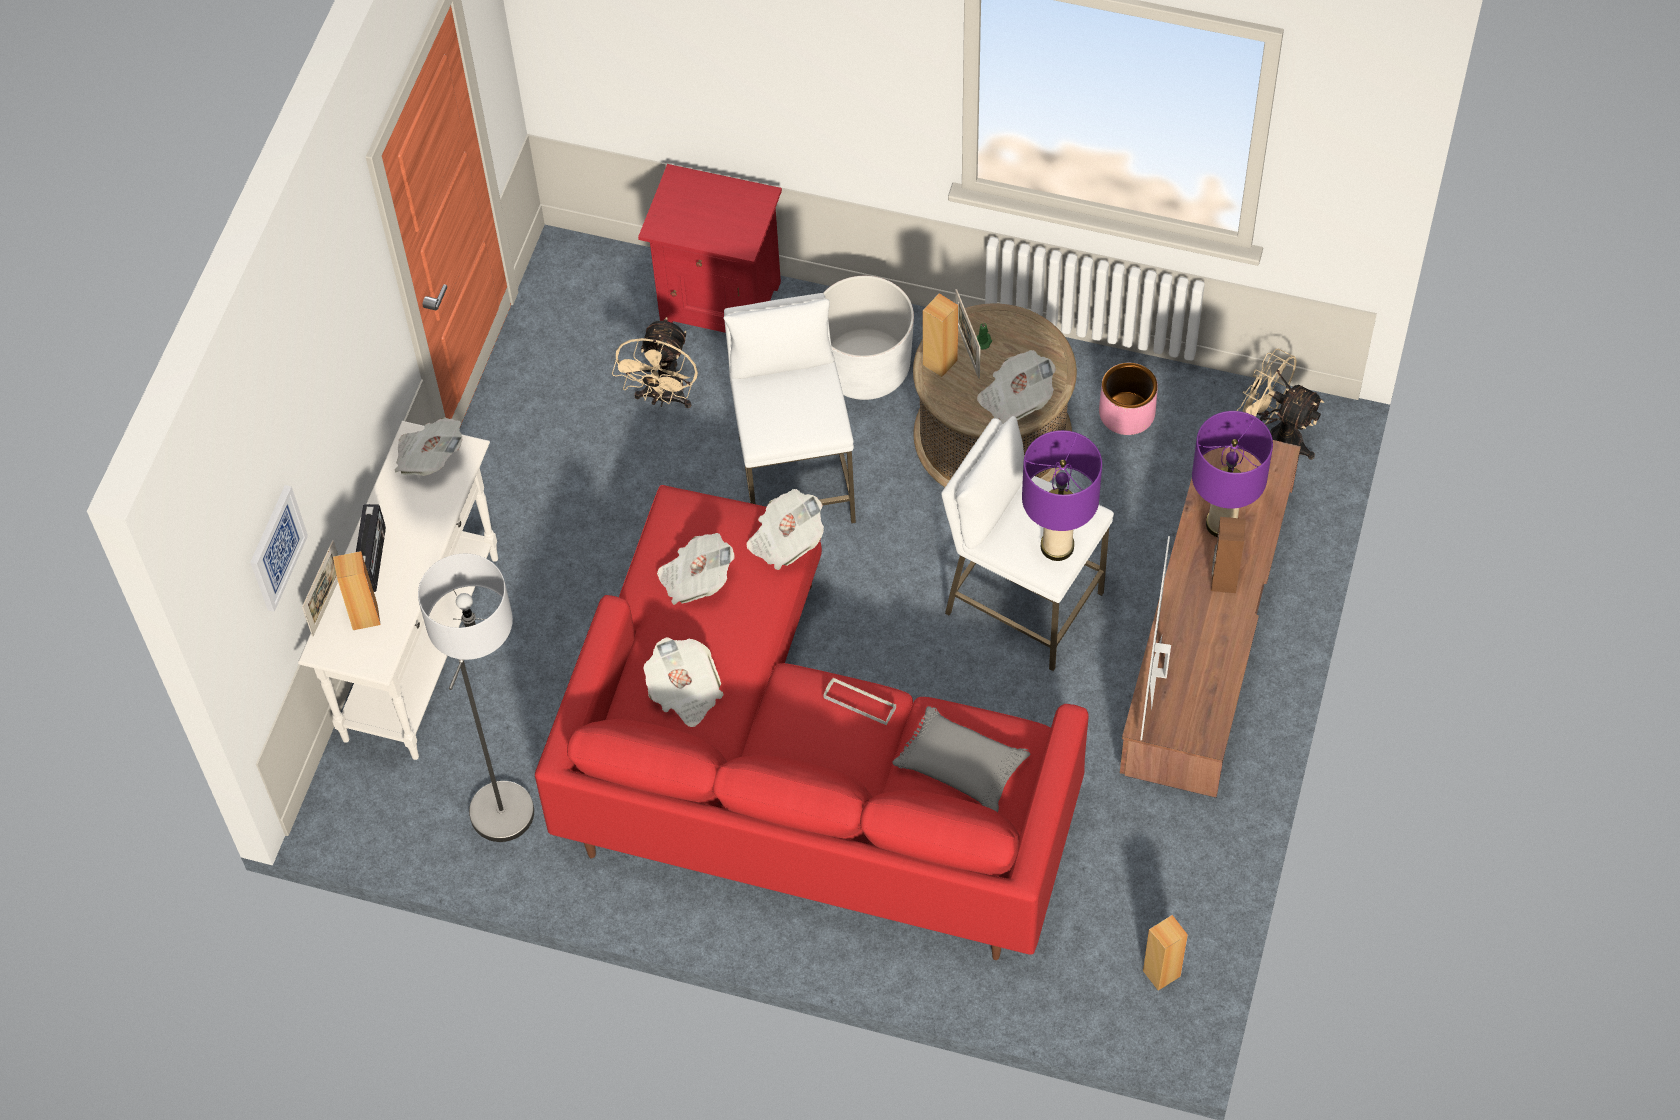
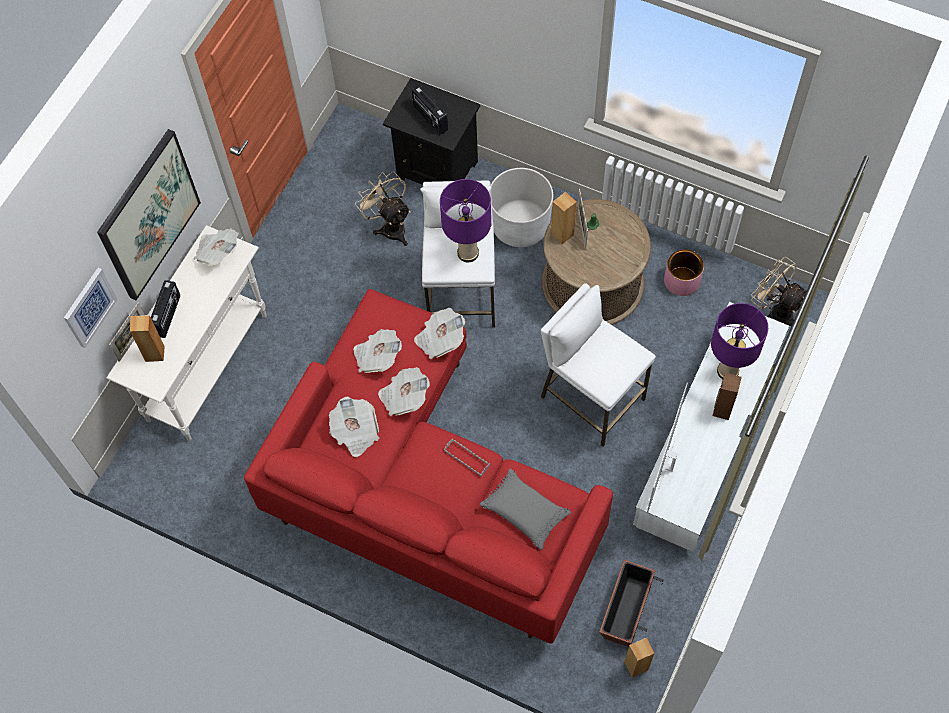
camera: 10 degrees right, 5 degrees up
grey floor lamp [418,554,534,842] -> none
beige fan [612,317,698,408] -> beige fan turned 120 degrees clockwise [355,171,411,246]
red nightstand [638,164,782,333] -> black nightstand [383,78,480,185]
newspaper [977,350,1056,424] -> newspaper moved to [378,367,430,416]
purple table lamp [1022,430,1102,561] -> purple table lamp moved to [440,179,491,262]
brown tv stand [1120,440,1301,798] -> white tv stand [633,302,789,552]
none -> picture [97,129,201,300]
none -> radio [412,85,448,135]
none -> planter [600,560,664,647]

